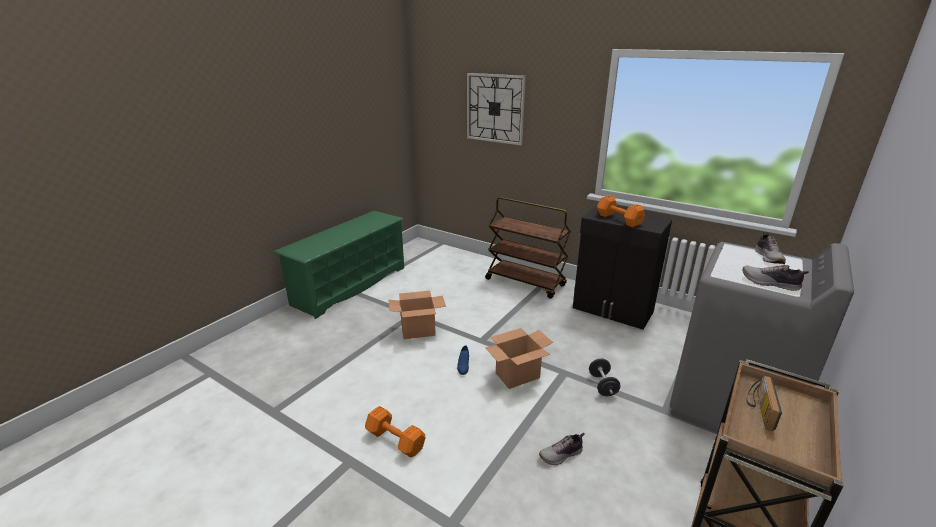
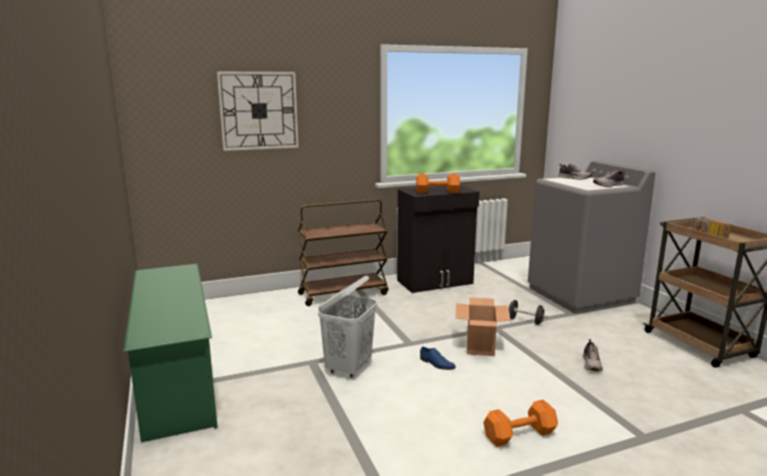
camera: 55 degrees left, 10 degrees down
cardboard box [388,291,446,339] -> white laundry basket [318,276,377,378]

